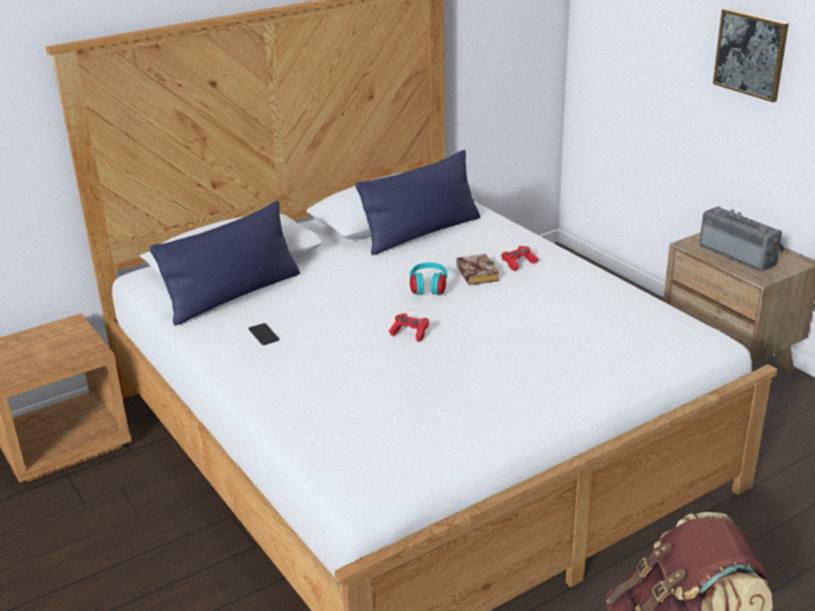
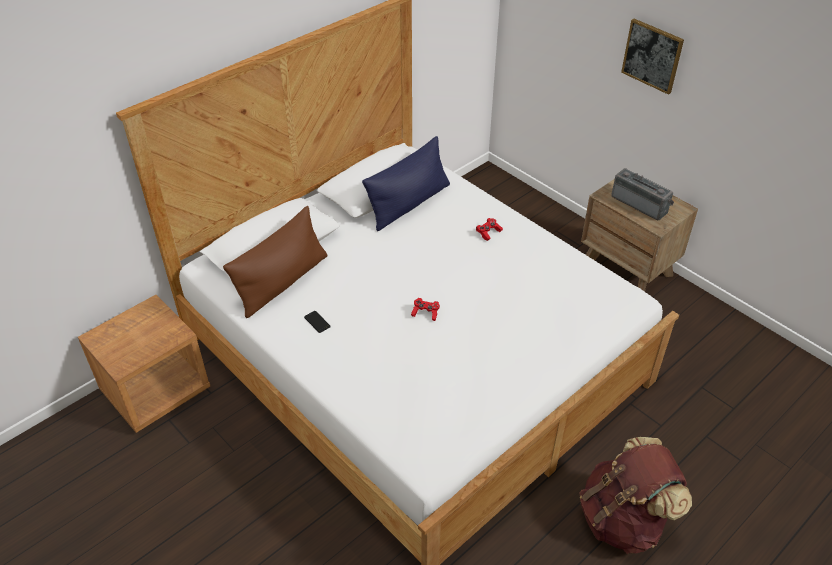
camera: 10 degrees left, 15 degrees up
blue pillow [150,201,300,326] -> brown pillow [223,206,327,318]
turquoise headphones [410,262,447,295] -> none
book [456,254,499,285] -> none

